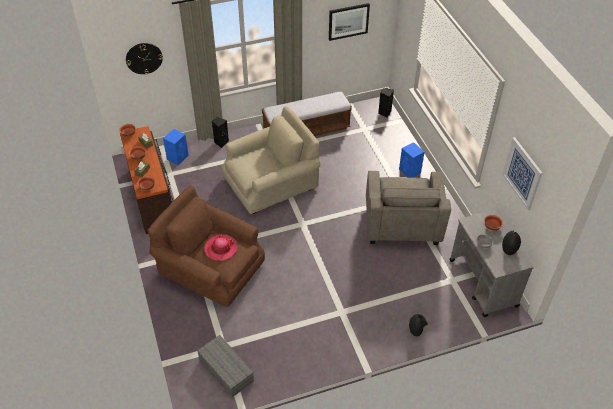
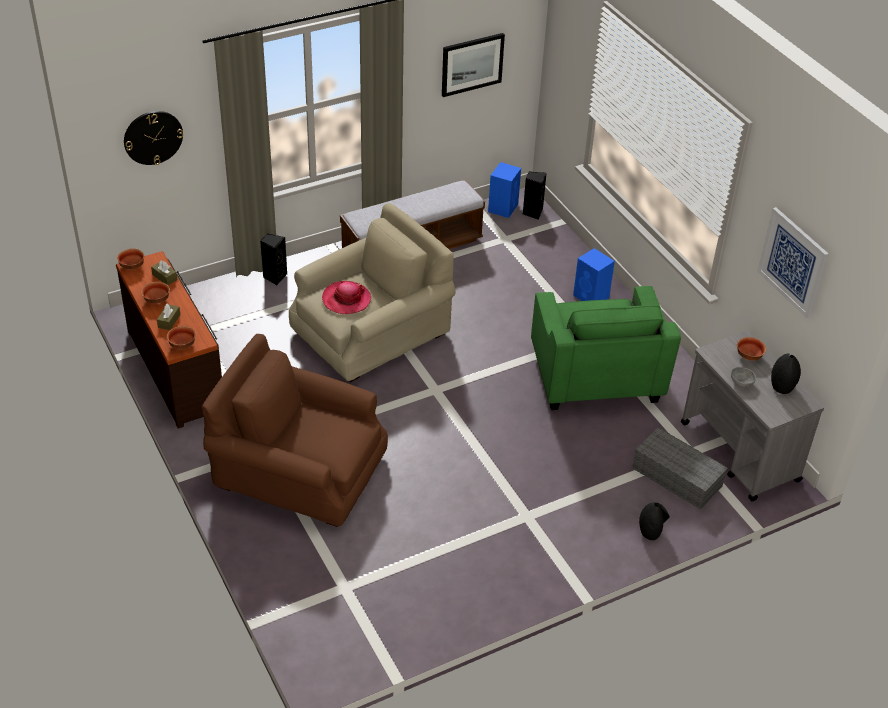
camera: 10 degrees left, 5 degrees down
blue speaker [163,129,189,165] -> blue speaker moved to [488,162,521,218]
grey storage box [197,335,254,397] -> grey storage box moved to [632,427,728,510]
hat [204,234,237,261] -> hat moved to [322,281,371,314]
grey armchair [366,171,451,245] -> green armchair [531,286,681,410]

